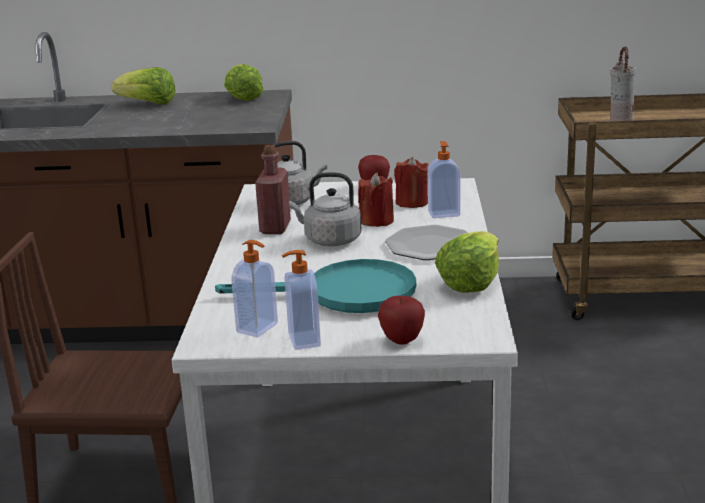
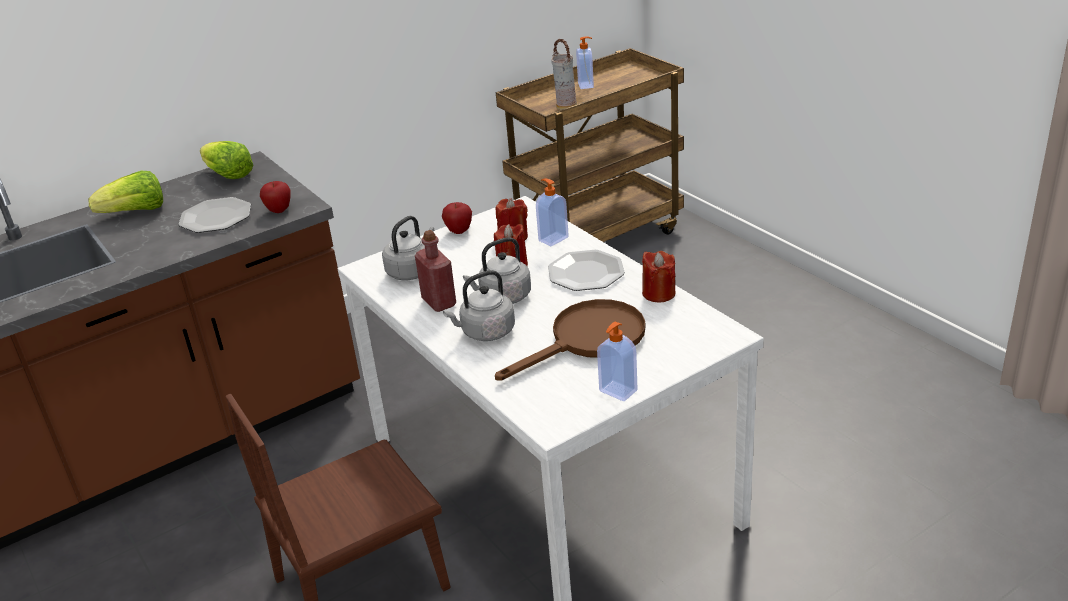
camera: 35 degrees left, 10 degrees up
turquoise frying pan [215,259,416,313] -> brown frying pan [495,299,645,381]
soap dispenser [231,240,278,337] -> soap dispenser moved to [576,37,594,89]
apple [378,296,425,345] -> apple moved to [260,181,290,213]
lettuce [435,231,499,293] -> red candle [642,251,675,302]
none -> plate [179,197,251,233]
none -> grey kettle [443,270,515,341]

